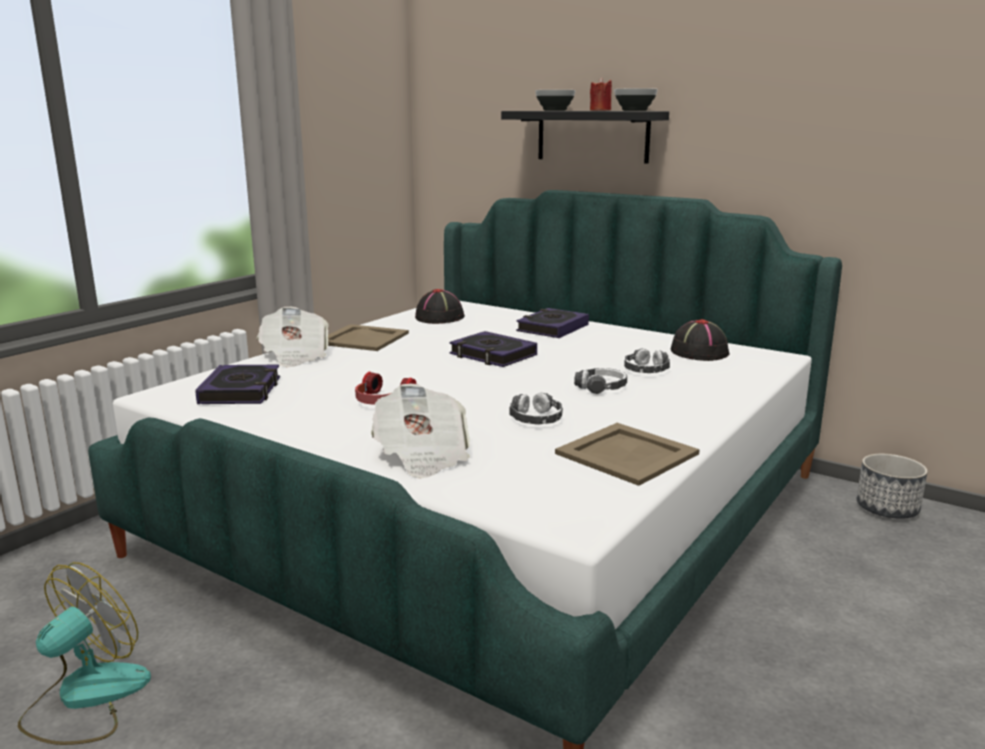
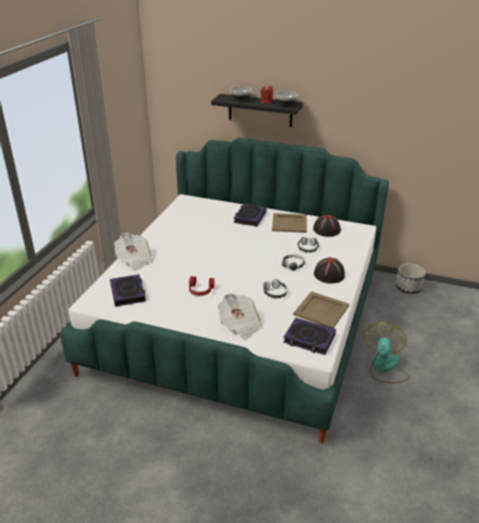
camera: 15 degrees left, 15 degrees up
fan [18,562,151,745] -> fan moved to [363,322,410,384]
beige tray [328,324,409,351] -> beige tray moved to [272,213,307,233]
black hat [415,289,465,324] -> black hat moved to [314,257,345,284]
book [449,331,537,367] -> book moved to [283,318,336,355]

